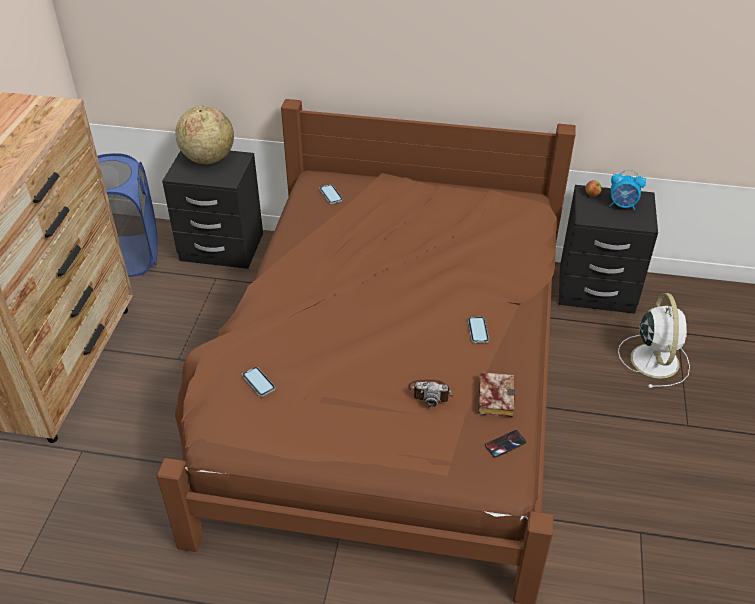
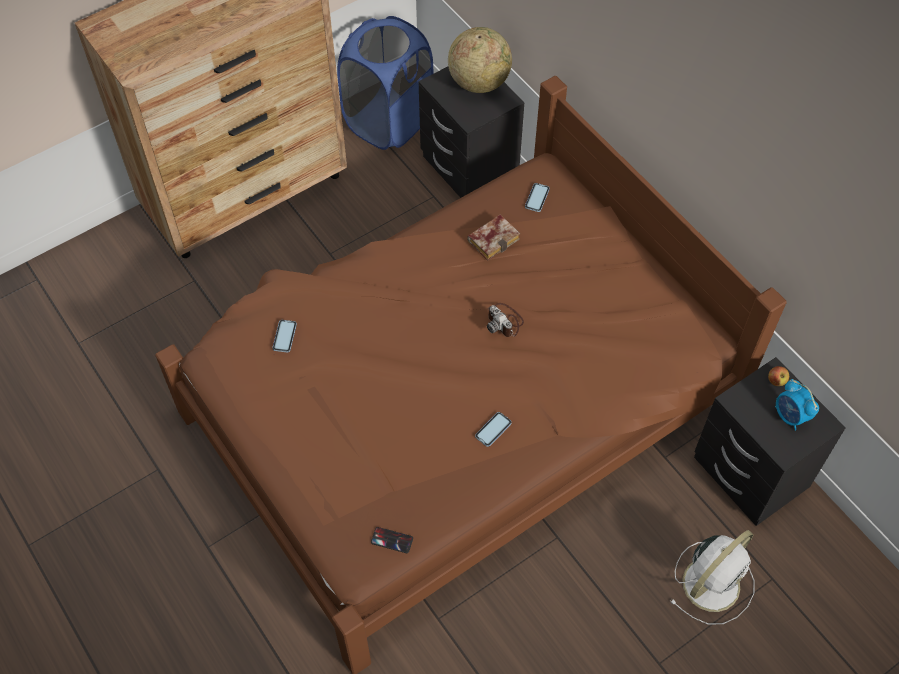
camera: 45 degrees right, 15 degrees up
camera [409,380,453,407] -> camera moved to [487,303,524,337]
book [478,372,515,417] -> book moved to [467,215,520,261]

